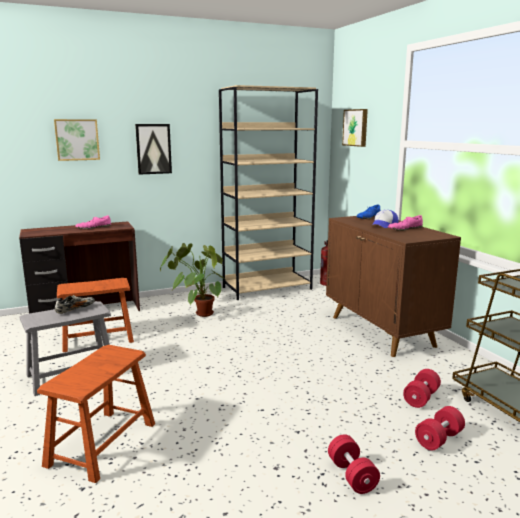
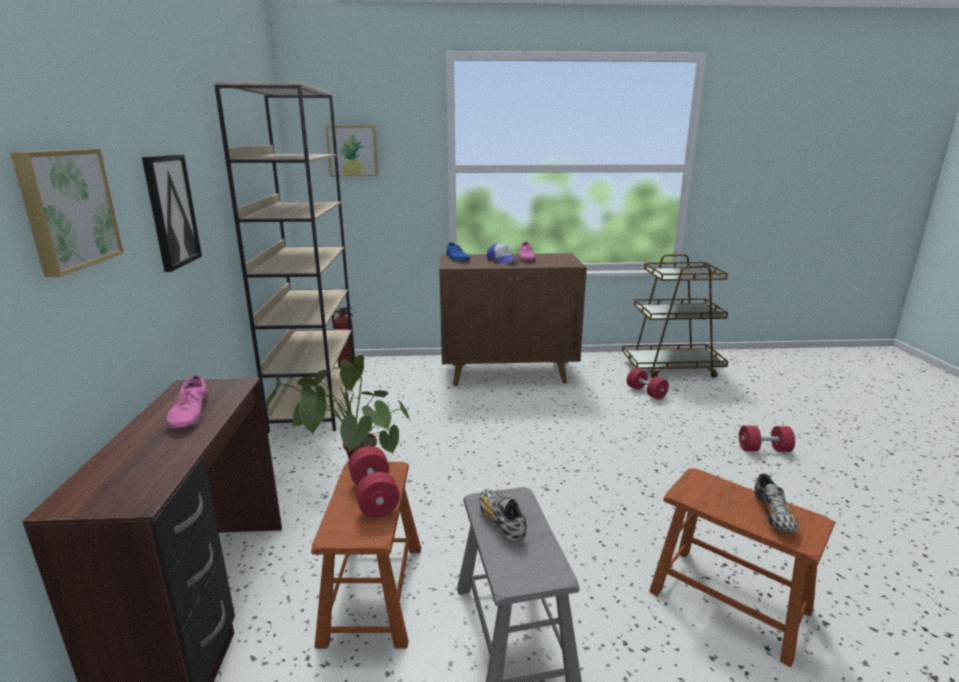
camera: 70 degrees left, 5 degrees up
red dumbbell [415,406,465,450] -> red dumbbell moved to [348,446,400,517]
none -> shoe [754,473,798,534]

